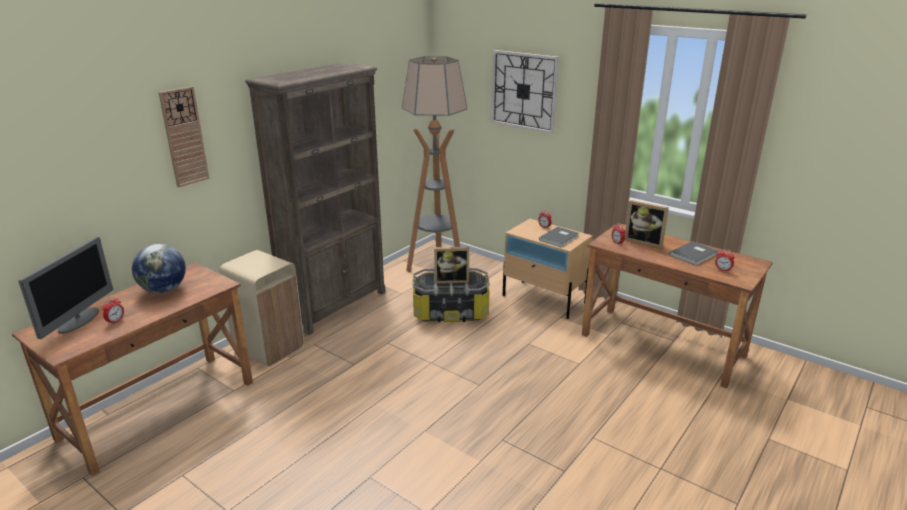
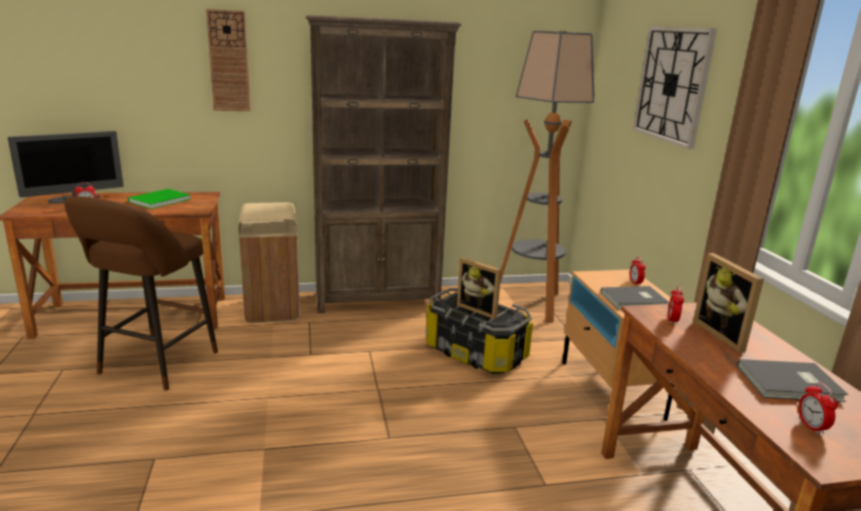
camera: 40 degrees right, 5 degrees down
globe [132,244,186,293] -> green book [128,189,190,209]
none -> brown stool [64,196,218,391]

